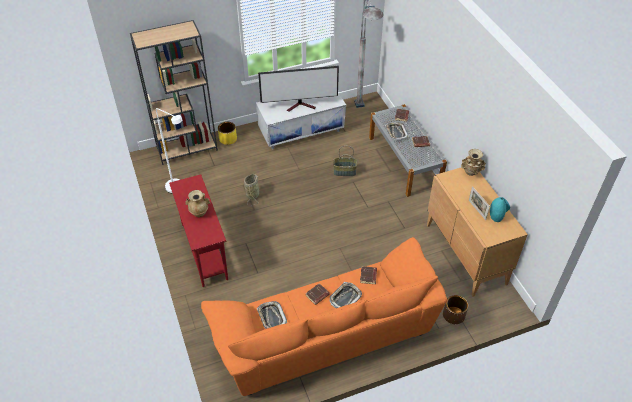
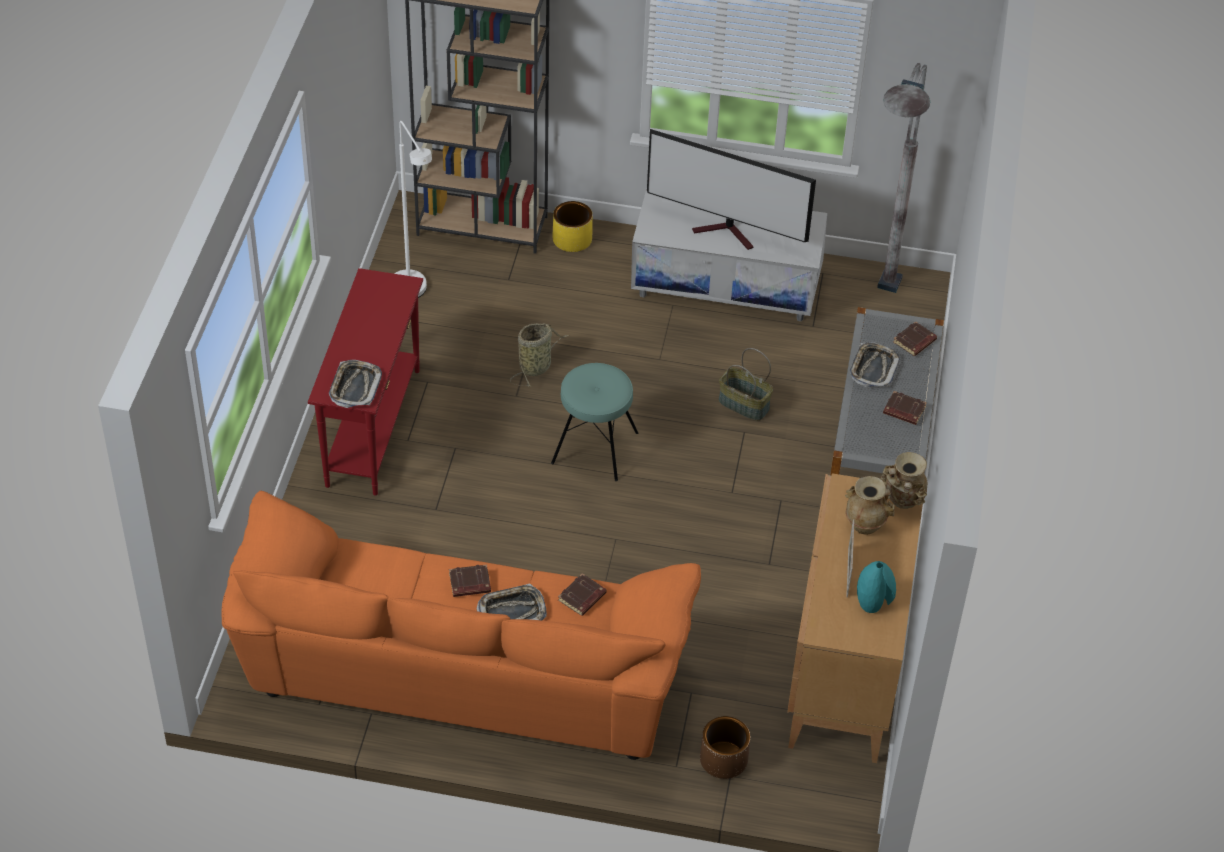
camera: 30 degrees right, 0 degrees up
beige vase [185,190,210,217] -> beige vase moved to [845,476,895,535]
tray [257,301,287,329] -> tray moved to [329,360,382,408]
none -> turquoise stool [551,363,639,481]

